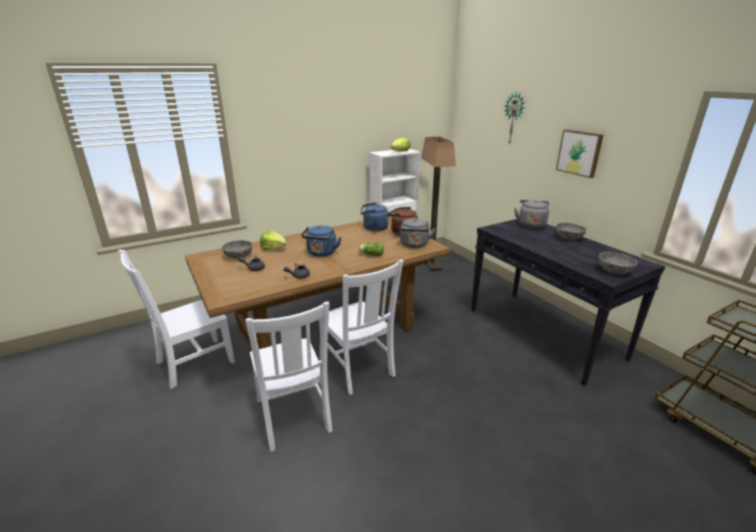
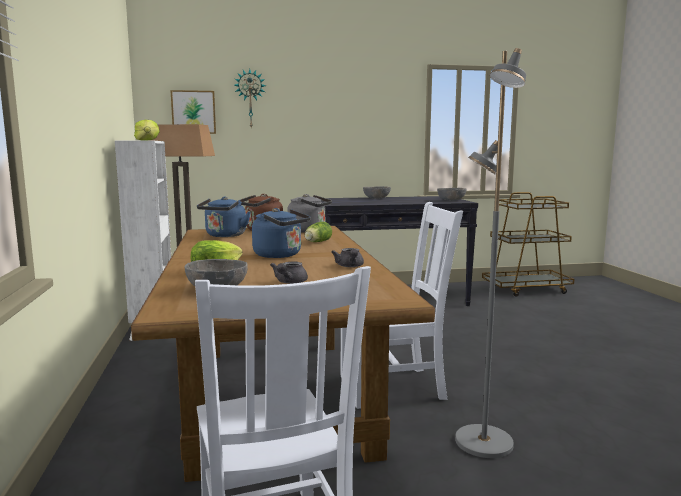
camera: 70 degrees left, 15 degrees down
white chair [245,301,333,452] -> grey floor lamp [455,48,526,458]
grey kettle [514,200,549,229] -> none
picture [556,129,603,178] -> picture moved to [170,90,216,134]

